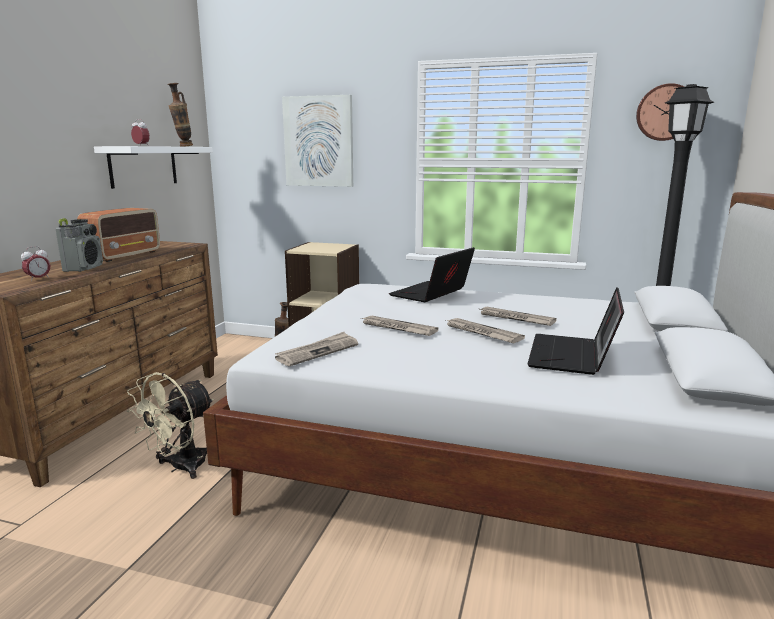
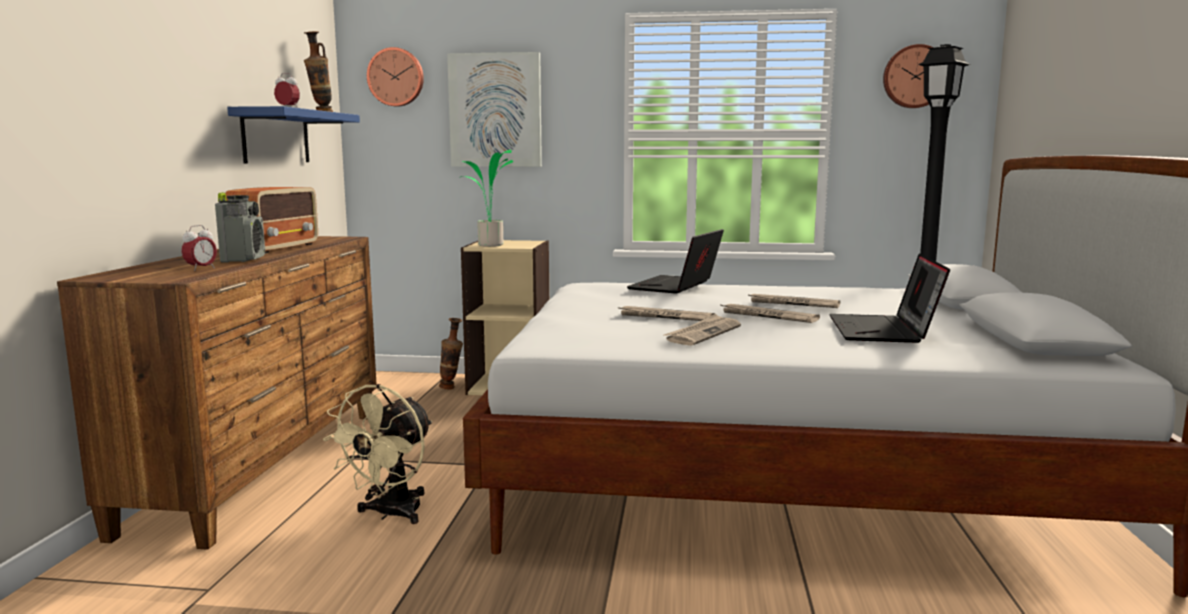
camera: 10 degrees left, 5 degrees down
white shelf [94,146,213,189] -> blue shelf [227,106,360,164]
newspaper [275,332,358,366] -> newspaper moved to [664,314,741,346]
none -> wall clock [367,47,424,107]
none -> potted plant [461,150,513,247]

